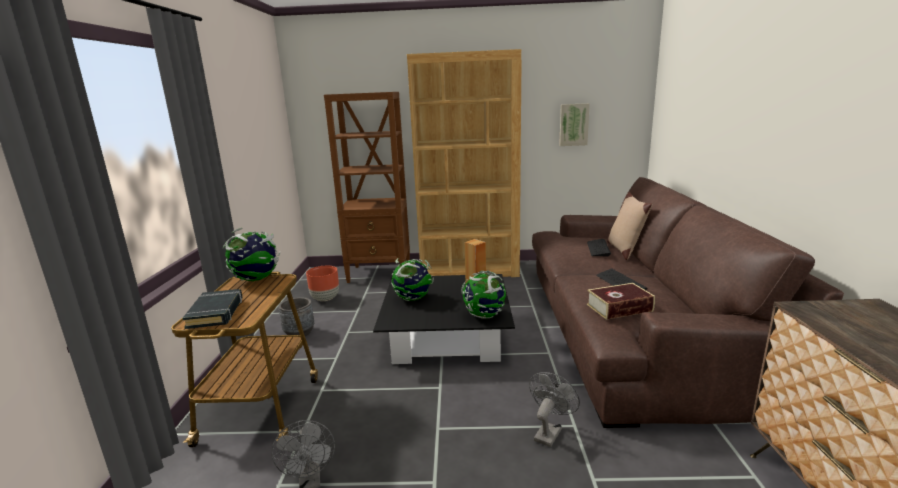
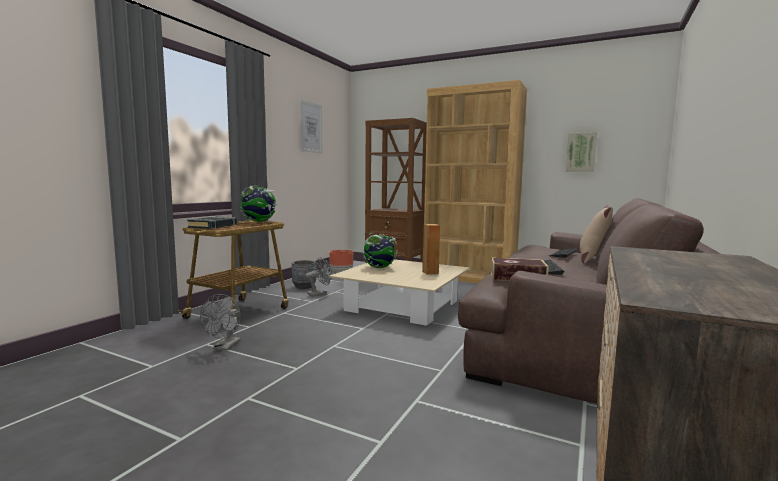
camera: 25 degrees right, 10 degrees down
black coffee table [373,274,515,364] -> beige coffee table [329,259,470,326]
globe [461,270,506,319] -> none
grey fan [529,372,580,447] -> grey fan moved to [305,257,332,297]
none -> picture [300,100,322,153]

